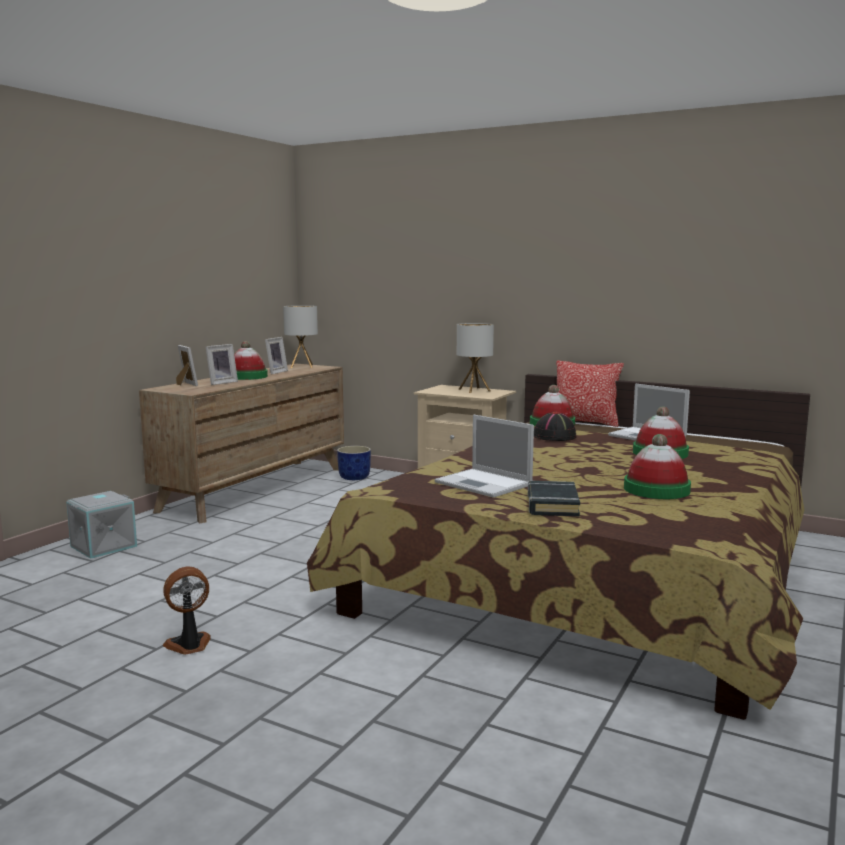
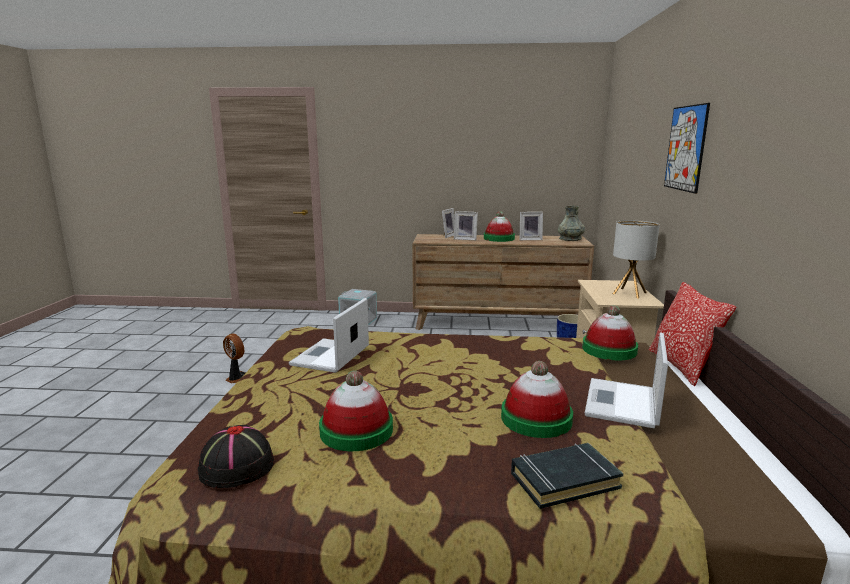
camera: 65 degrees right, 5 degrees up
table lamp [283,305,318,368] -> grey vase [558,206,585,241]
black book [528,481,580,516] -> black book moved to [511,443,623,509]
black hat [534,411,576,441] -> black hat moved to [198,425,274,488]
none -> picture [664,103,710,194]

